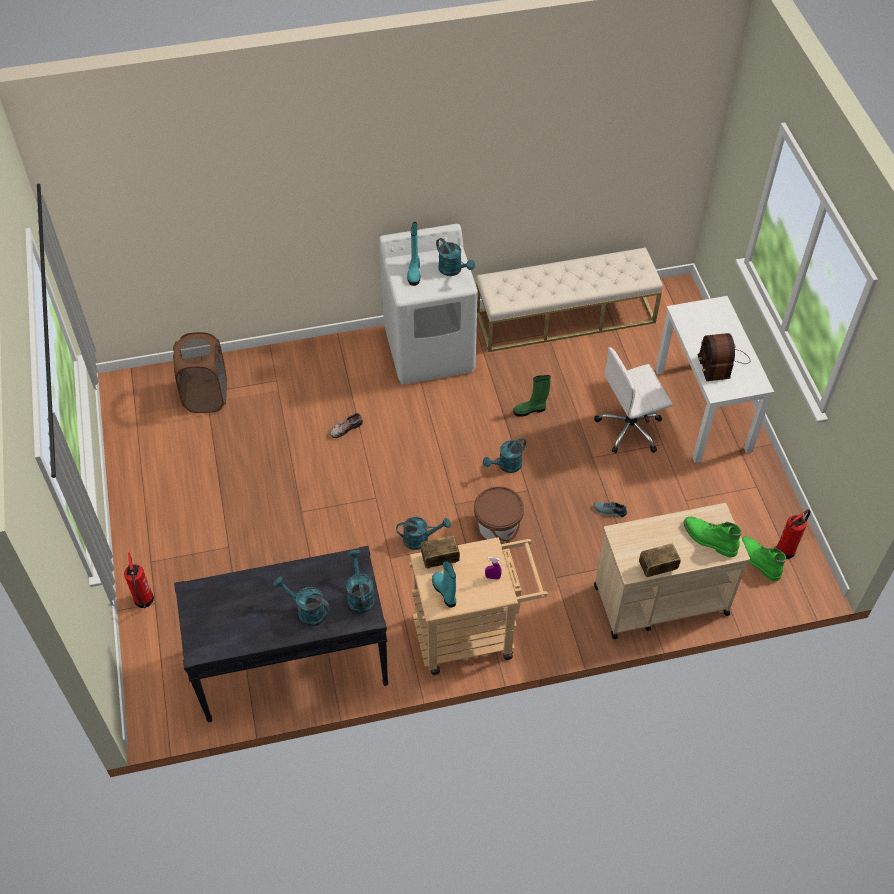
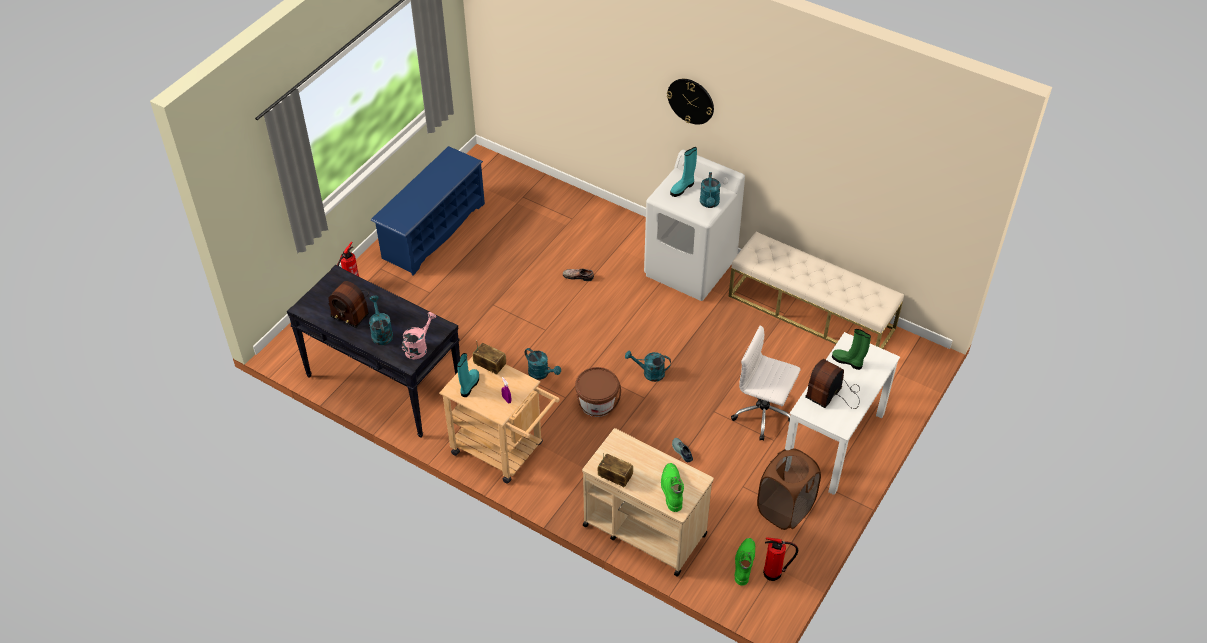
camera: 45 degrees right, 5 degrees down
brown laundry basket [173,332,227,413] -> brown laundry basket moved to [757,449,821,530]
turquoise watering can [346,550,375,613] -> pink watering can [402,312,436,360]
green boot [513,375,551,417] -> green boot moved to [832,329,871,370]
none -> radio [328,281,369,328]
none -> blue shoe rack [371,146,485,276]
none -> wall clock [667,79,714,124]

